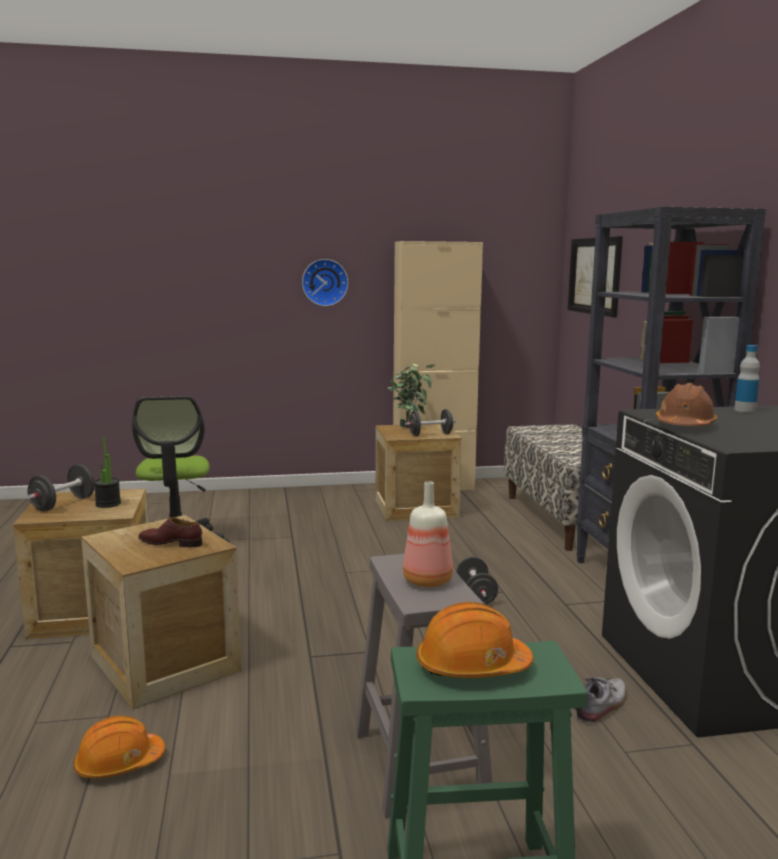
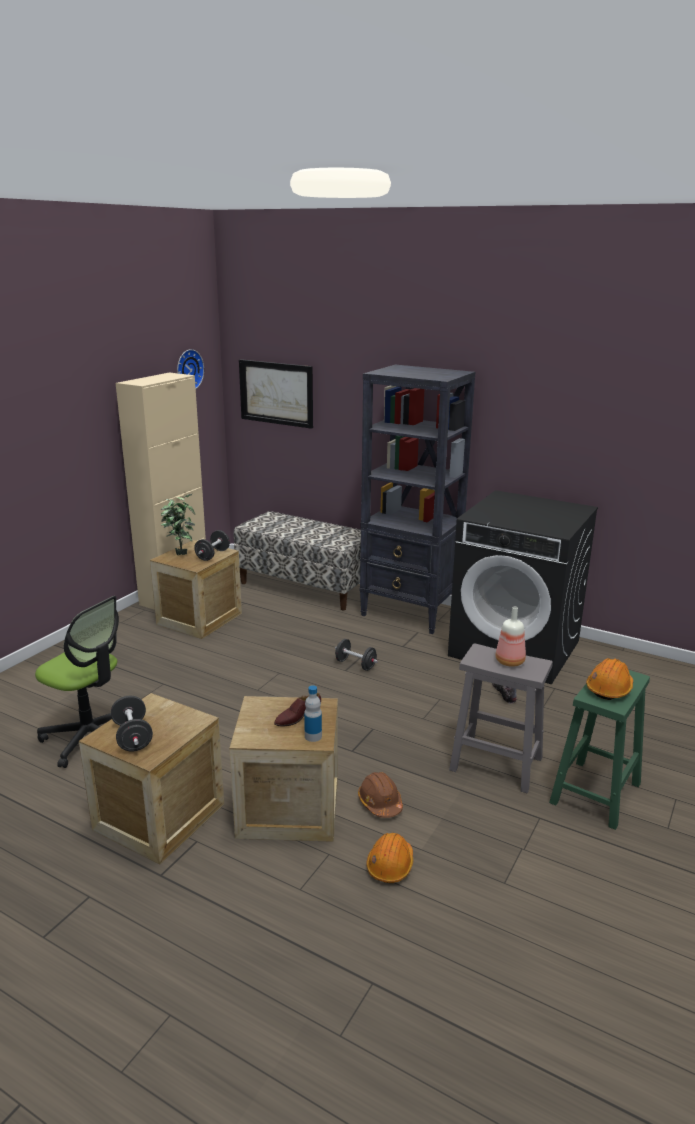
camera: 50 degrees left, 10 degrees up
potted plant [94,436,121,508] -> none
wall clock [302,259,348,306] -> wall clock moved to [177,349,204,389]
brown hard hat [656,383,717,426] -> brown hard hat moved to [358,772,403,818]
bottle [734,345,760,412] -> bottle moved to [304,685,322,742]

